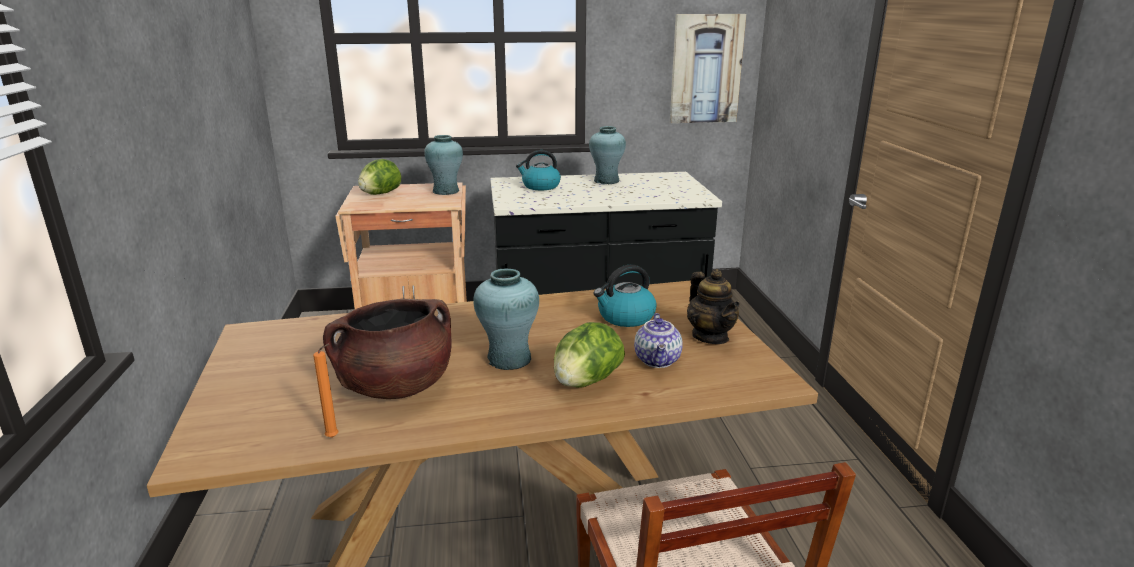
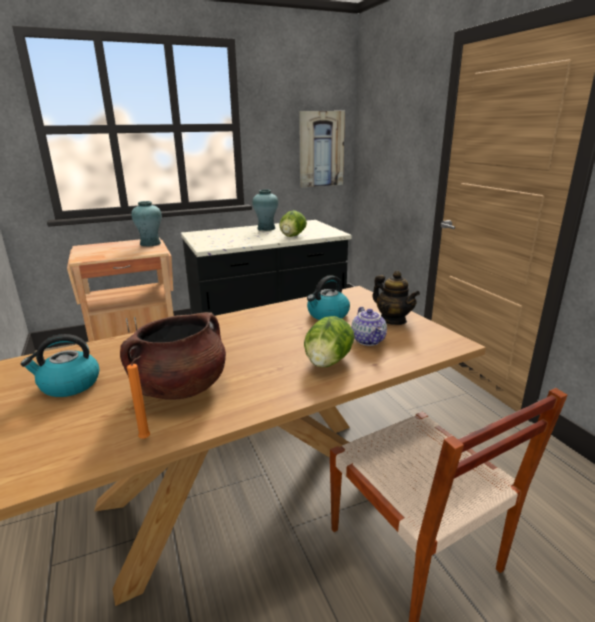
camera: 15 degrees left, 0 degrees up
lettuce [358,159,401,195] -> lettuce moved to [279,210,307,237]
turquoise vase [473,268,539,370] -> none
kettle [516,150,561,190] -> kettle moved to [21,334,99,397]

